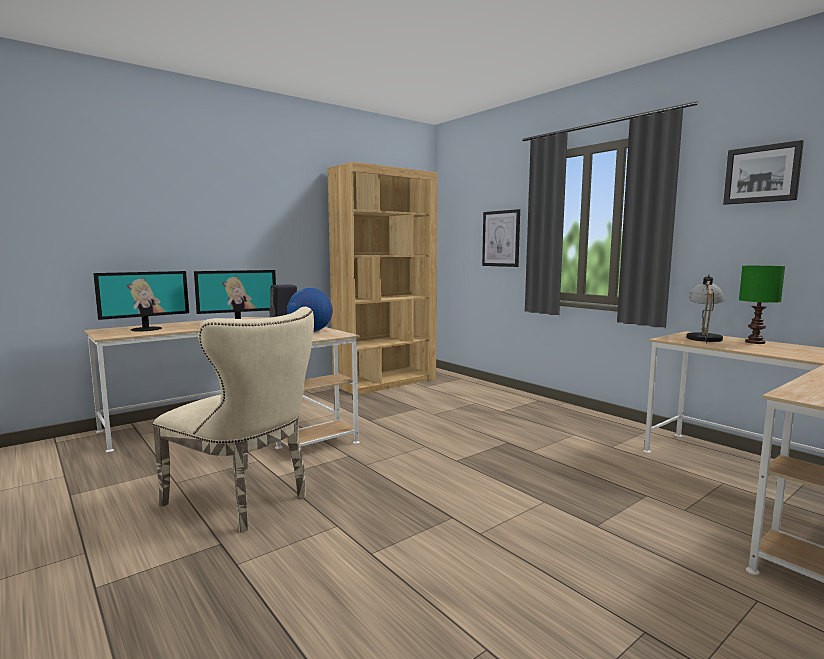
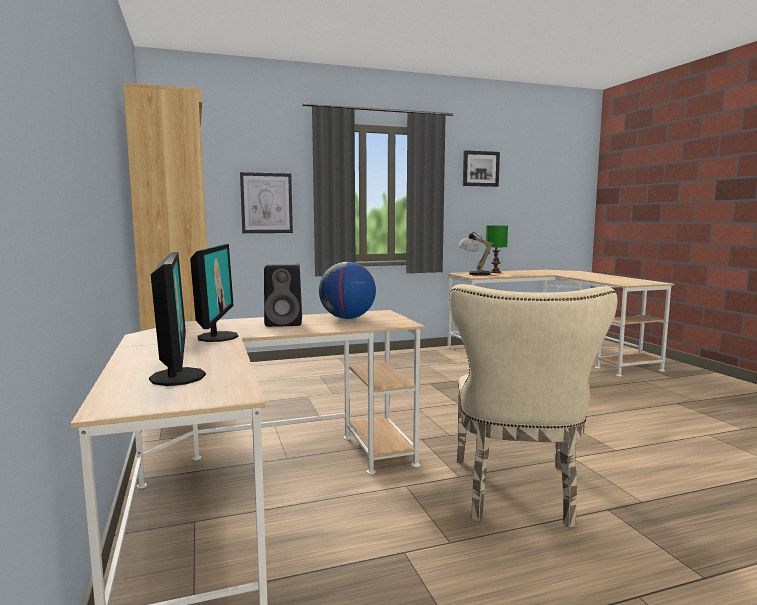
camera: 70 degrees left, 0 degrees up
beige chair [153,307,314,533] -> beige chair turned 135 degrees clockwise [449,284,618,528]

